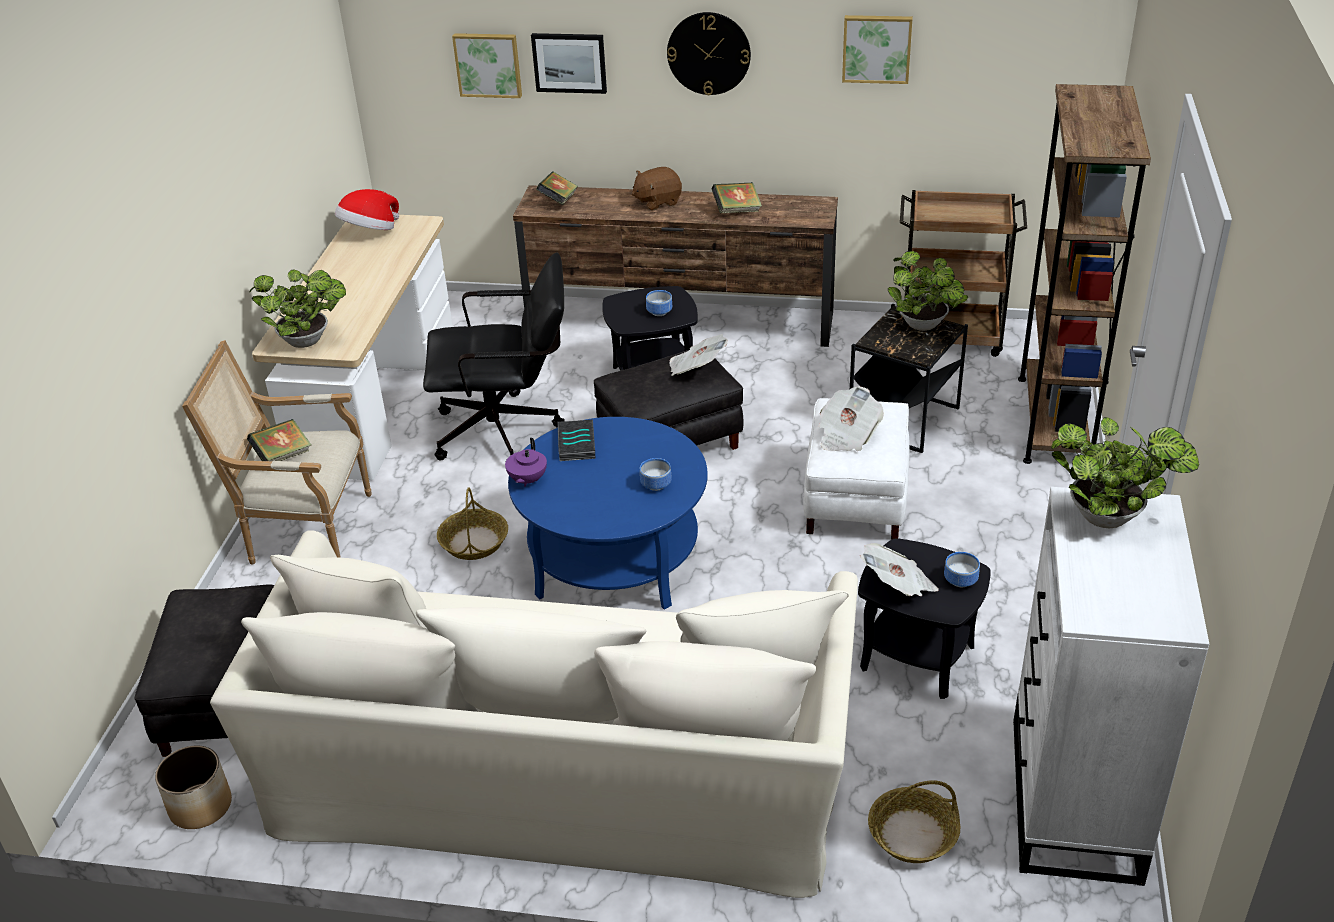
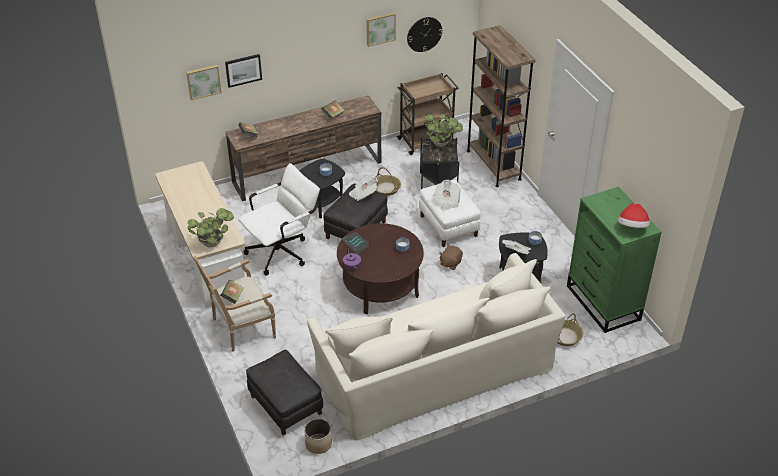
camera: 35 degrees left, 5 degrees up
hat [335,189,399,230] -> hat moved to [618,203,650,228]
black office chair [423,252,565,460] -> white office chair [238,163,320,276]
basket [437,487,508,560] -> basket moved to [375,167,401,196]
blue coffee table [508,417,708,610] -> brown coffee table [337,223,424,314]
brown plush toy [632,167,682,211] -> brown plush toy moved to [439,246,463,270]
wall clock [667,12,751,95] -> wall clock moved to [407,17,443,52]
white dresser [1013,487,1209,886] -> green dresser [567,187,662,333]
potted plant [1051,417,1199,528] -> none

